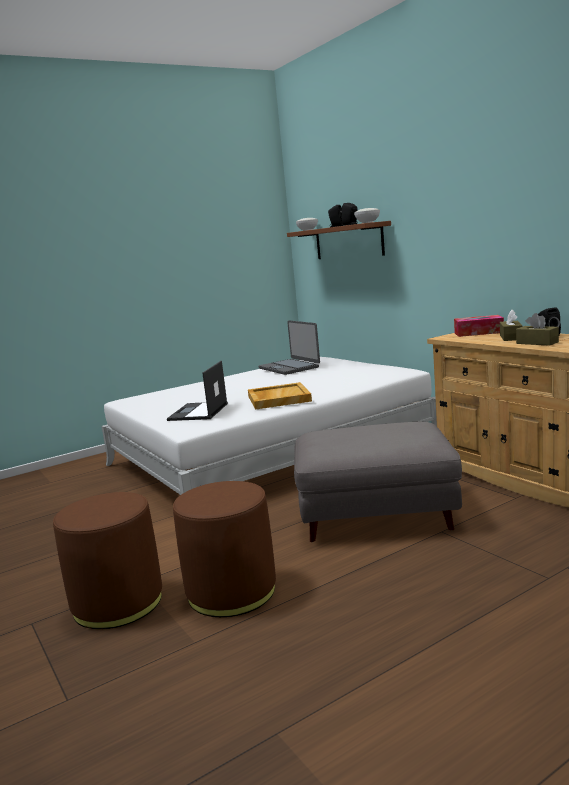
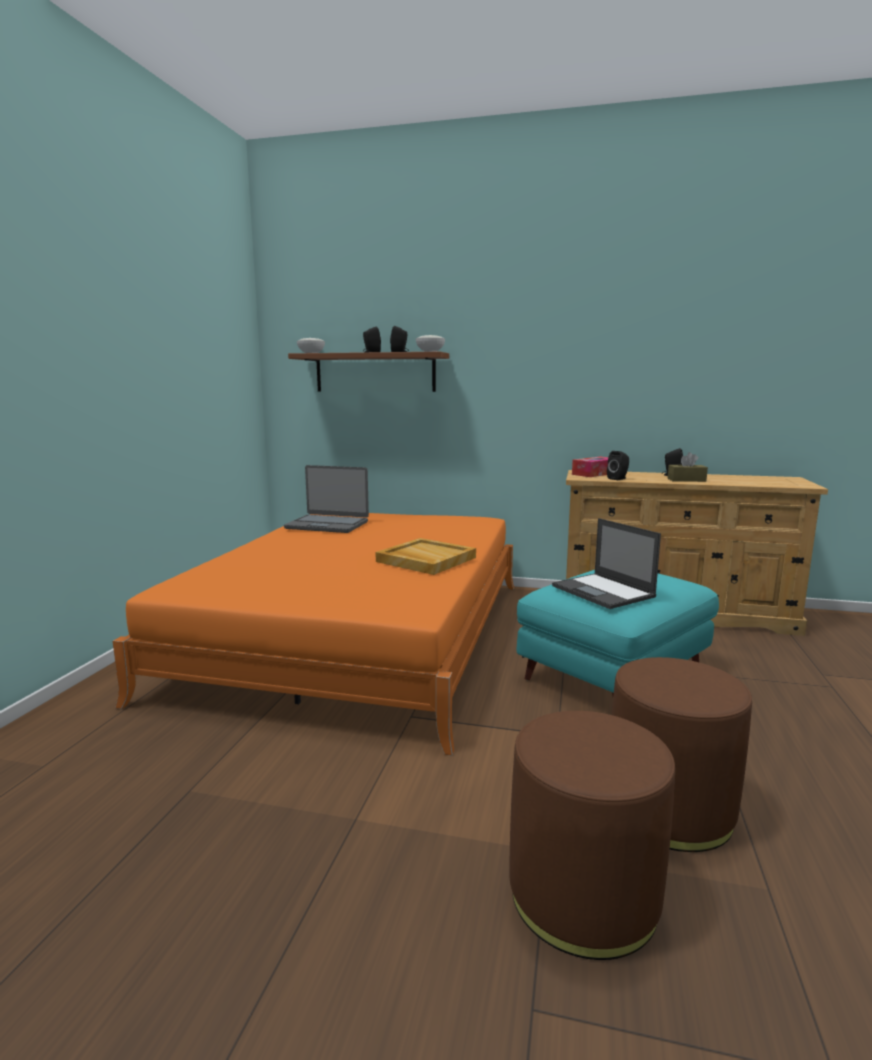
camera: 45 degrees left, 0 degrees up
white bed [102,357,437,495] -> orange bed [113,513,514,756]
laptop [167,361,228,421] -> laptop moved to [552,518,661,609]
grey ottoman [294,422,462,542] -> turquoise ottoman [517,570,719,695]
brown tissue box [500,310,522,341] -> none
none -> black speaker [607,451,629,480]

